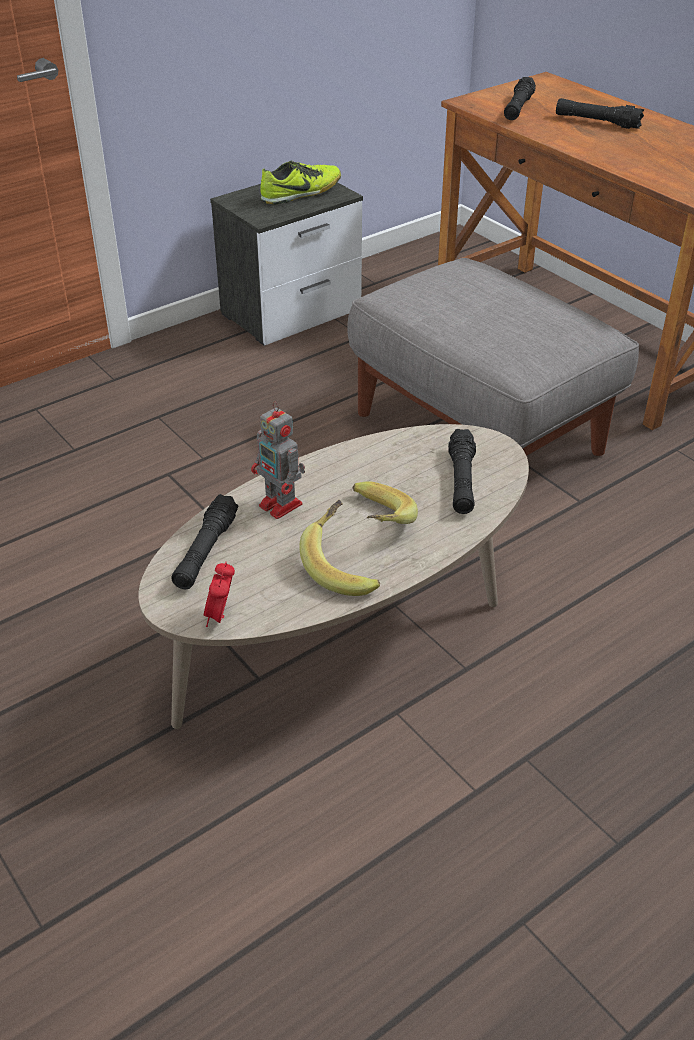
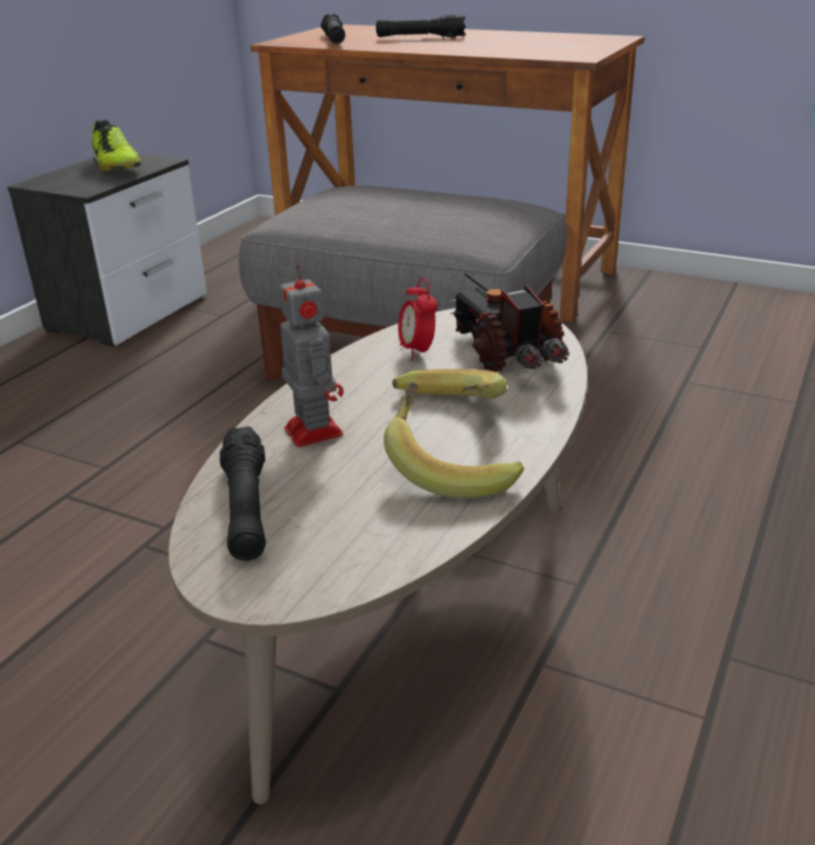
camera: 25 degrees left, 10 degrees down
alarm clock [204,562,235,627] -> alarm clock moved to [398,278,438,360]
toy robot [251,402,305,519] -> toy robot turned 135 degrees counterclockwise [280,264,344,447]
shoe [260,160,341,205] -> shoe turned 120 degrees clockwise [92,120,141,171]
black flashlight [448,429,476,514] -> toy truck [450,273,569,372]

